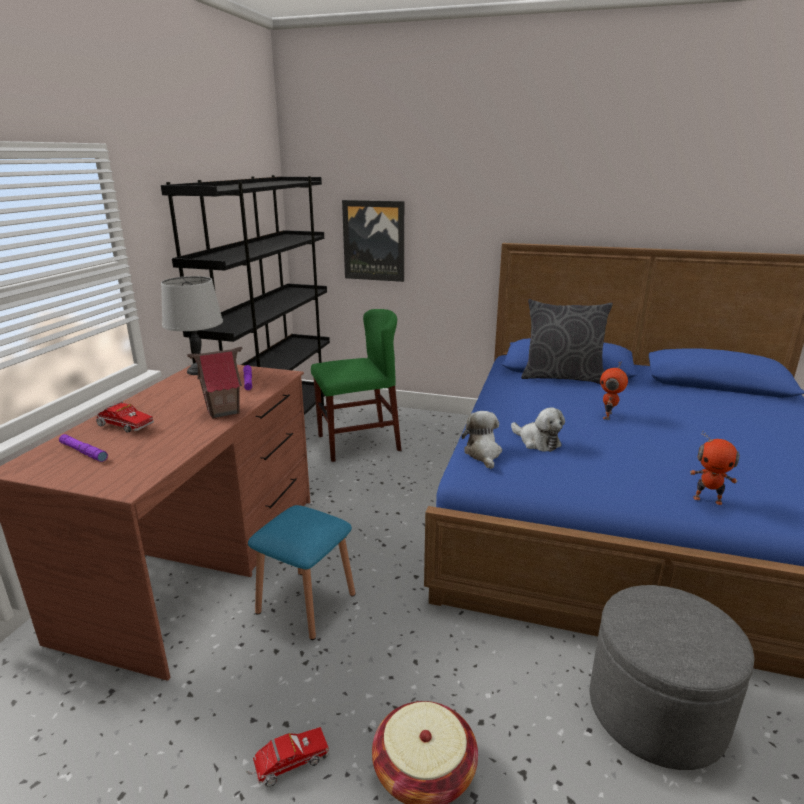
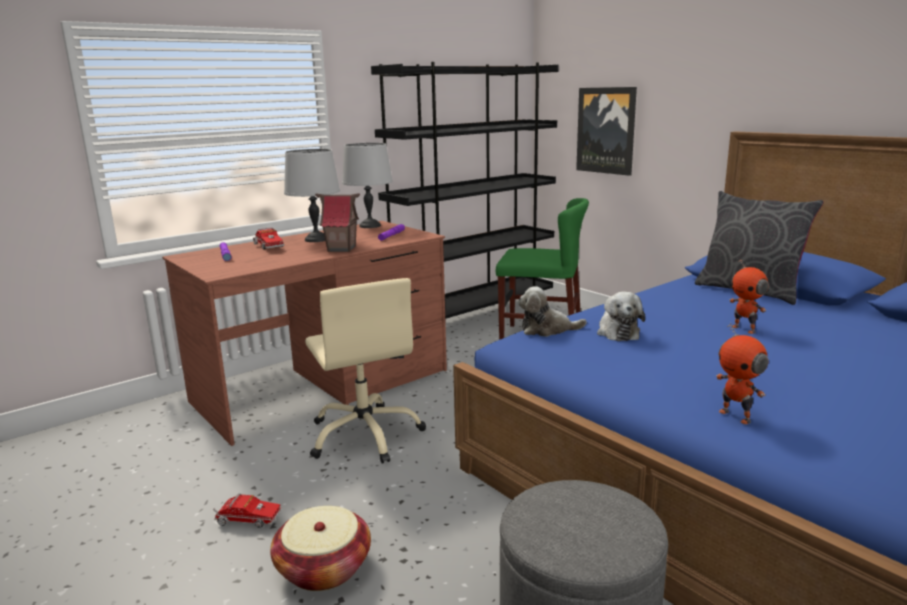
camera: 35 degrees right, 5 degrees down
blue stool [248,505,355,640] -> beige office chair [305,278,426,464]
plush toy [461,411,502,469] -> plush toy turned 120 degrees counterclockwise [518,286,587,337]
toy robot [600,361,628,420] -> toy robot turned 90 degrees counterclockwise [730,259,769,334]
none -> grey table lamp [284,149,340,242]

